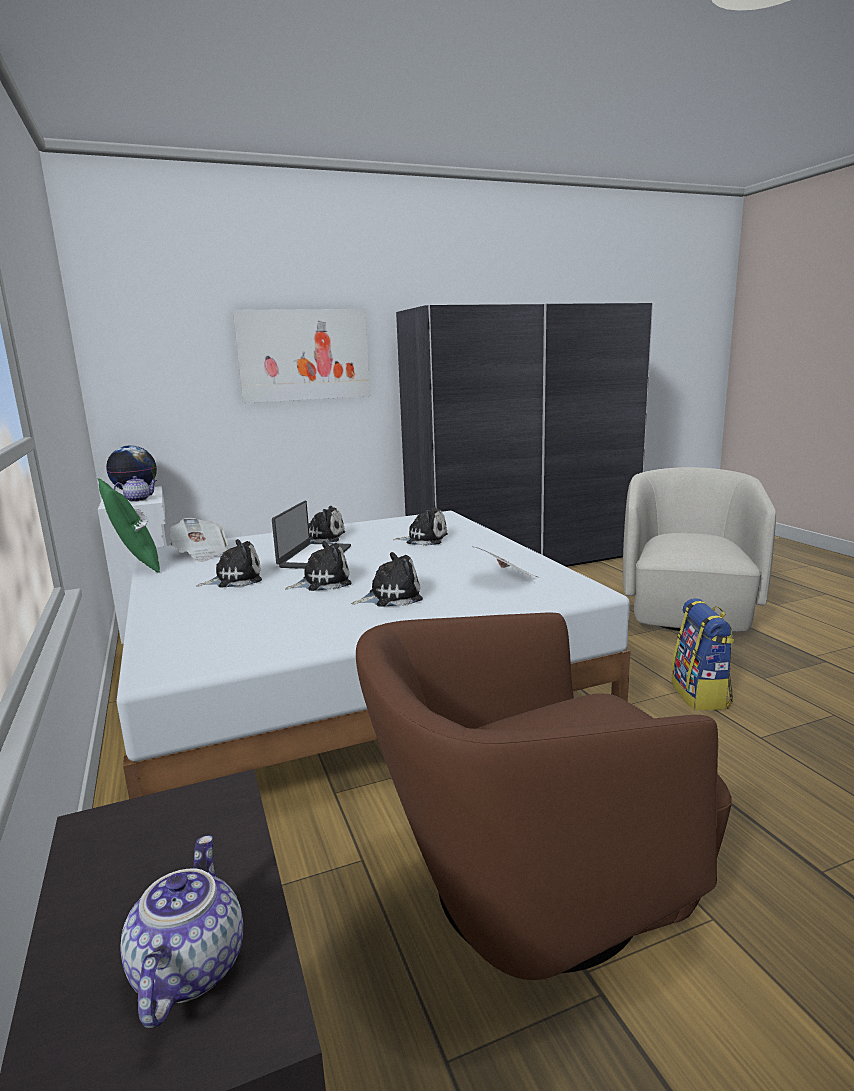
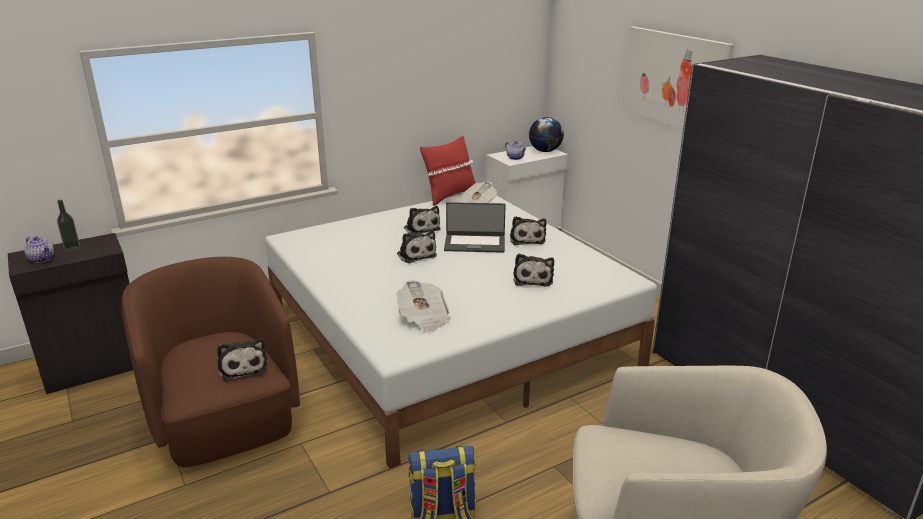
camera: 80 degrees right, 10 degrees up
green pillow [97,478,160,573] -> red pillow [420,136,476,206]
teapot [120,835,243,1028] -> teapot turned 45 degrees clockwise [24,237,54,263]
plush toy [352,552,423,607] -> plush toy moved to [217,338,268,382]
none -> bottle [57,200,81,252]

